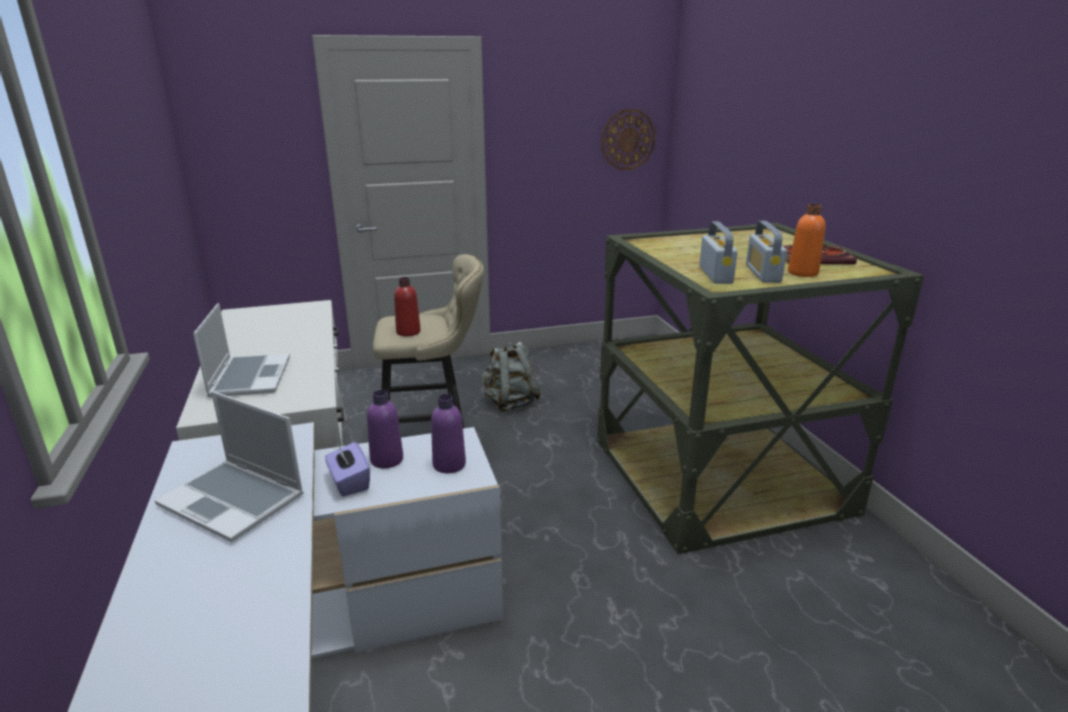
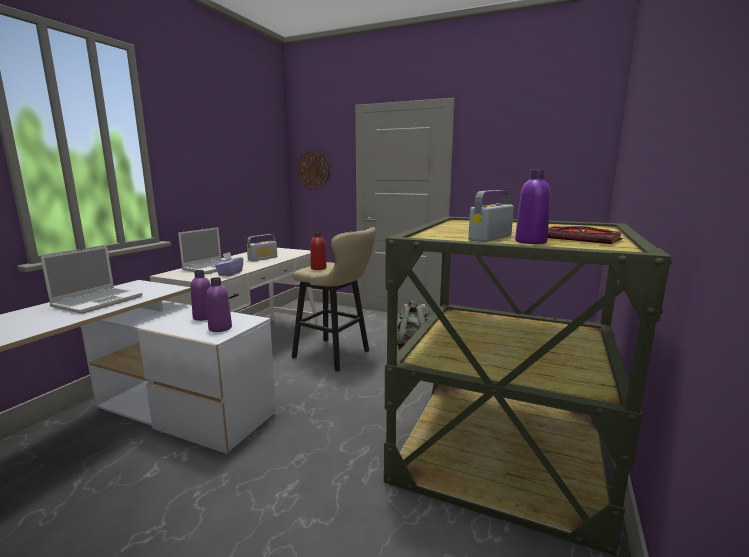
camera: 40 degrees right, 10 degrees down
laptop [155,391,304,542] -> laptop turned 135 degrees counterclockwise [40,246,142,314]
purple tissue box [325,442,370,497] -> purple tissue box moved to [215,252,244,276]
wall clock [601,109,656,170] -> wall clock moved to [297,151,330,189]
radio [699,222,738,284] -> radio moved to [247,234,277,261]
orange bottle [788,204,825,277] -> purple bottle [515,170,550,244]

